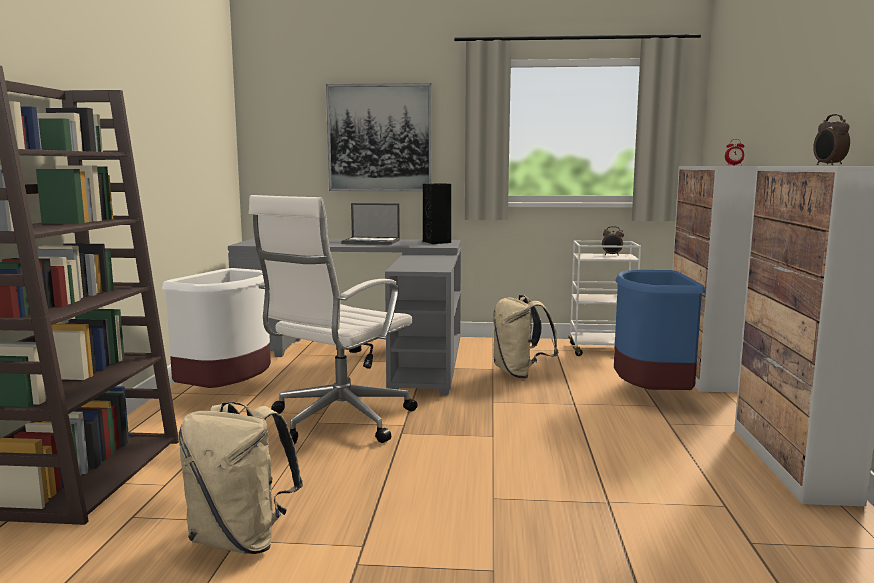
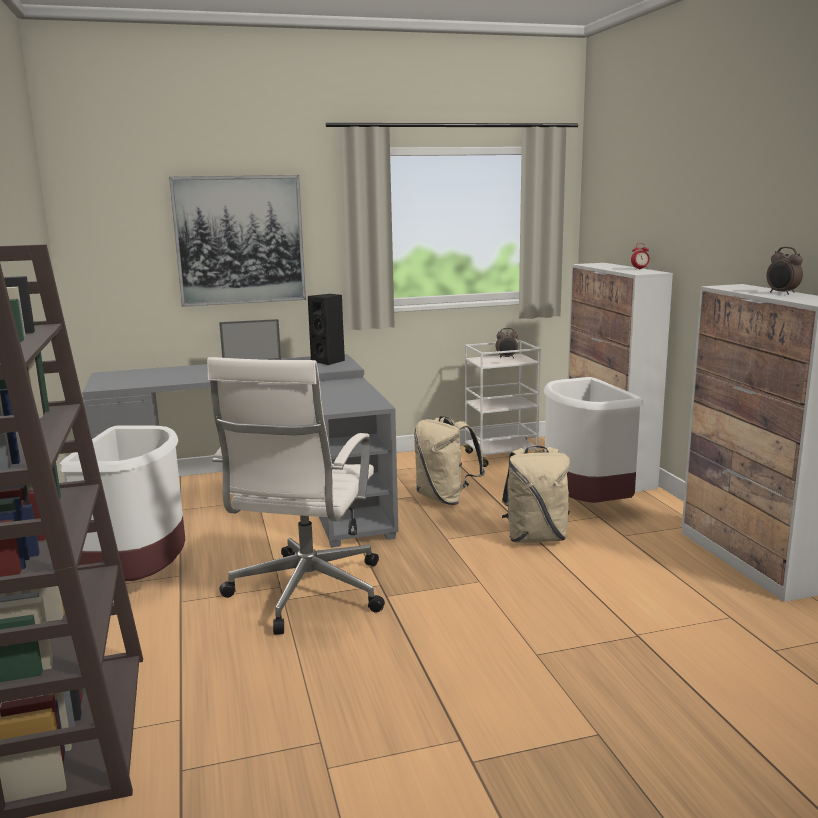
camera: 20 degrees left, 5 degrees up
beige backpack [178,402,303,554] -> beige backpack moved to [502,446,570,543]
blue trash can [614,270,705,390] -> white trash can [544,377,644,503]

